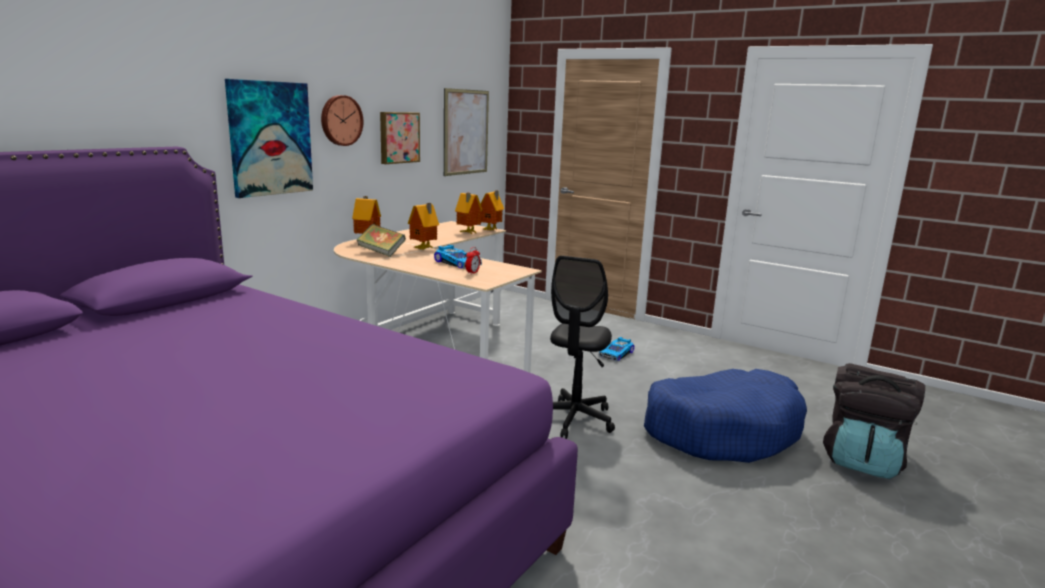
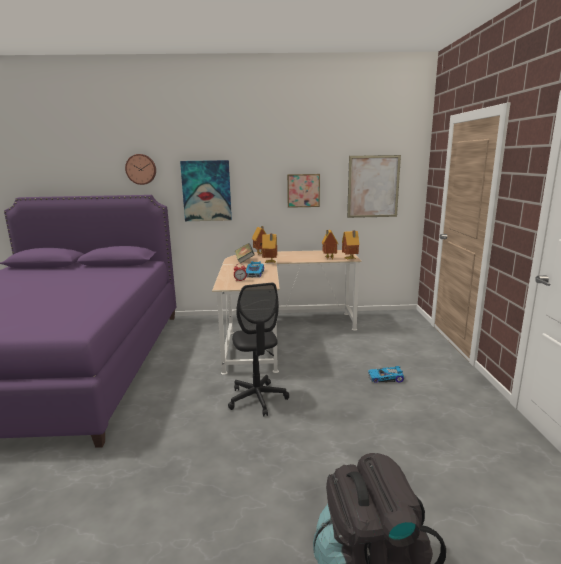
camera: 55 degrees right, 0 degrees up
wall clock [321,95,364,146] -> wall clock moved to [125,154,156,185]
black office chair [550,256,615,439] -> black office chair turned 90 degrees counterclockwise [228,283,289,417]
blue dog bed [644,369,807,463] -> none

